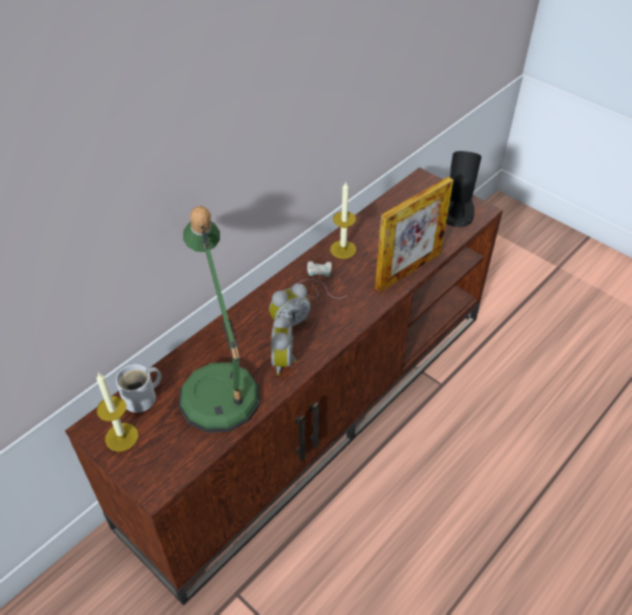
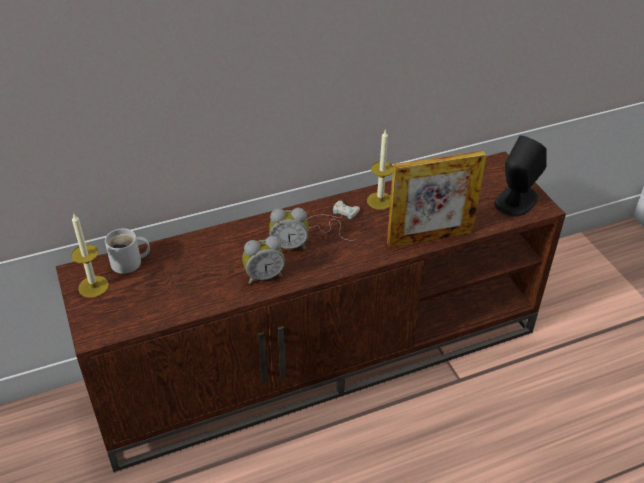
camera: 25 degrees right, 5 degrees down
table lamp [179,206,260,433] -> none
alarm clock [271,316,297,375] -> alarm clock turned 135 degrees counterclockwise [242,236,285,284]

